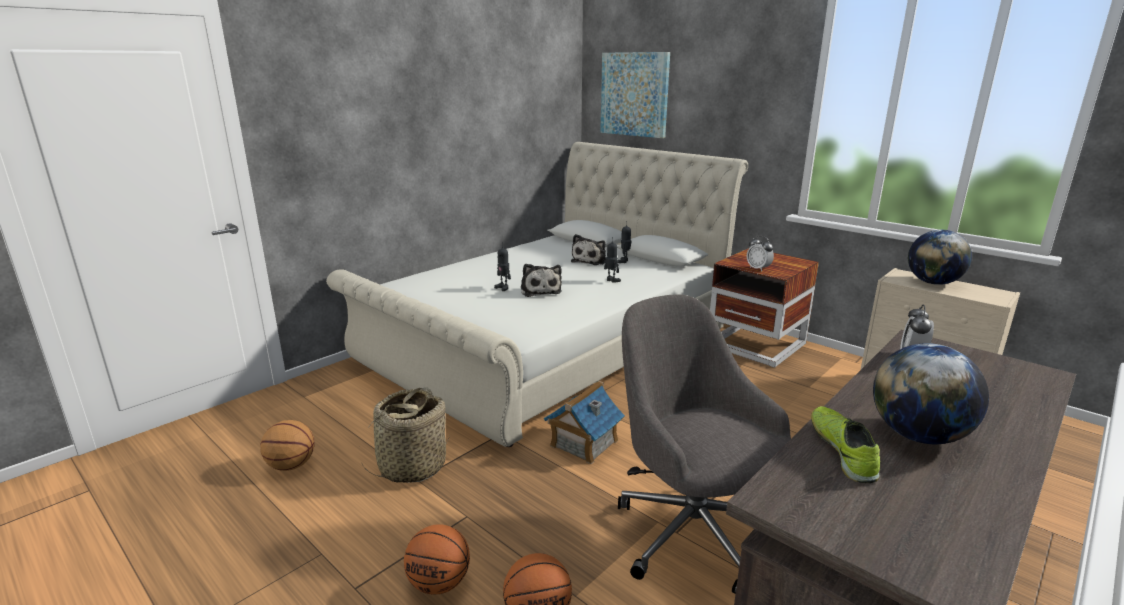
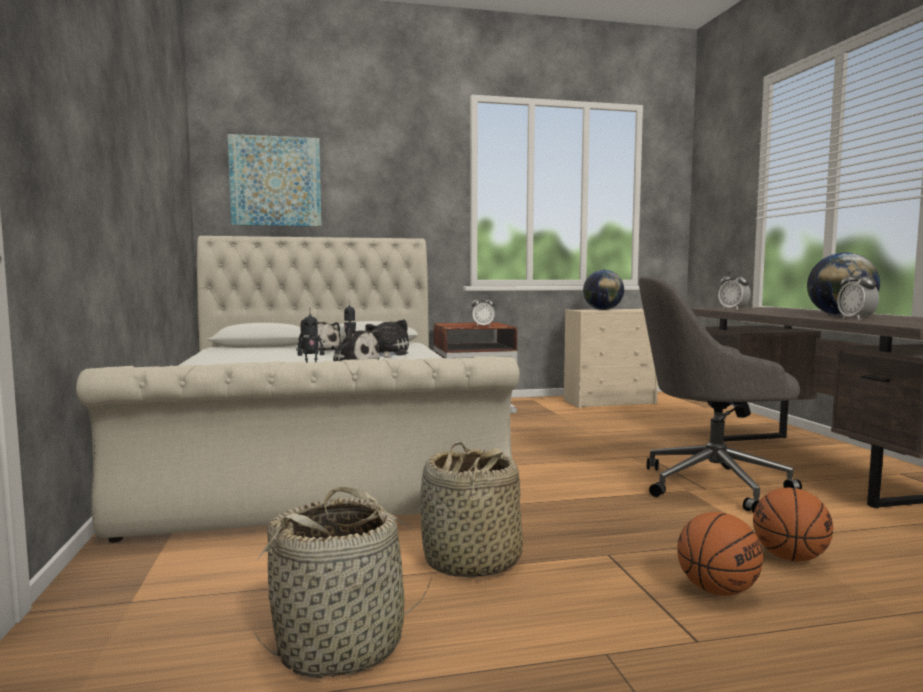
camera: 55 degrees left, 15 degrees down
basketball [260,420,315,471] -> basket [253,486,432,678]
toy house [544,381,625,464] -> none
toy robot [604,237,621,283] -> plush toy [365,319,409,358]
shoe [811,406,880,483] -> alarm clock [837,269,879,320]

